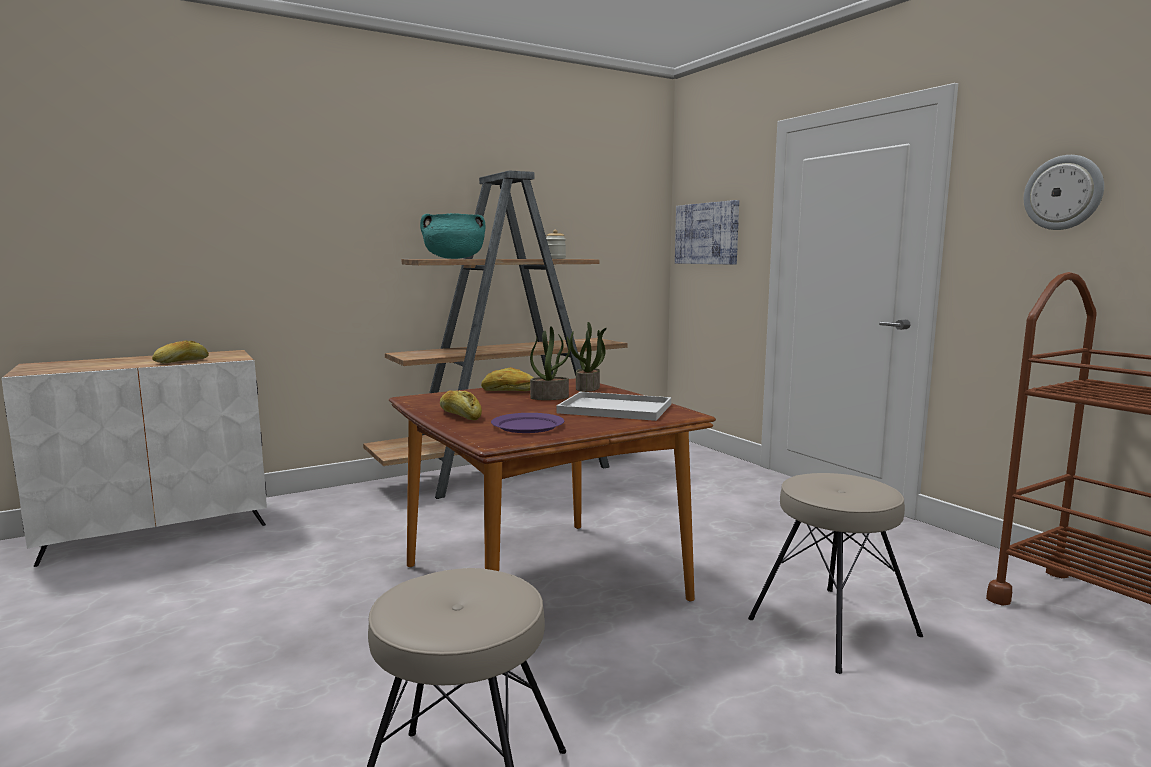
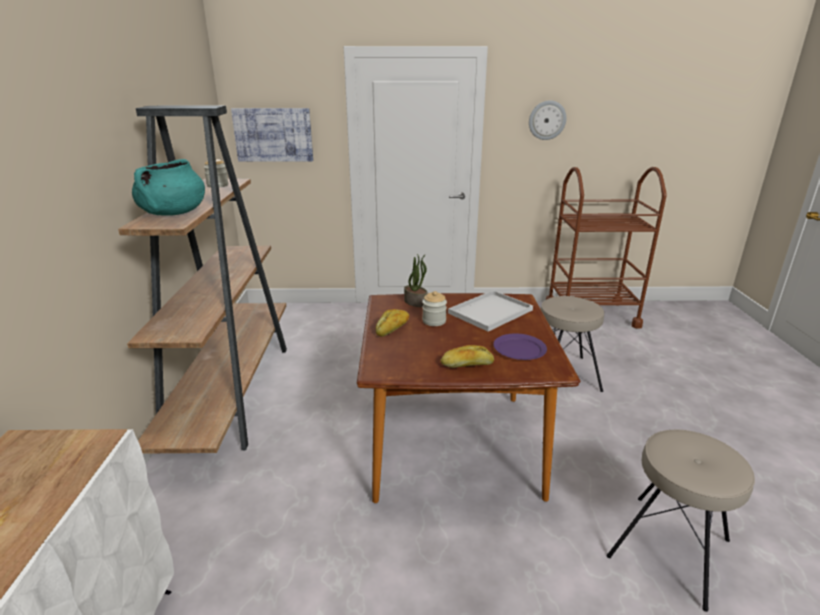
camera: 60 degrees left, 15 degrees up
bread [152,341,209,363] -> none
potted plant [530,326,571,400] -> jar [422,291,447,326]

